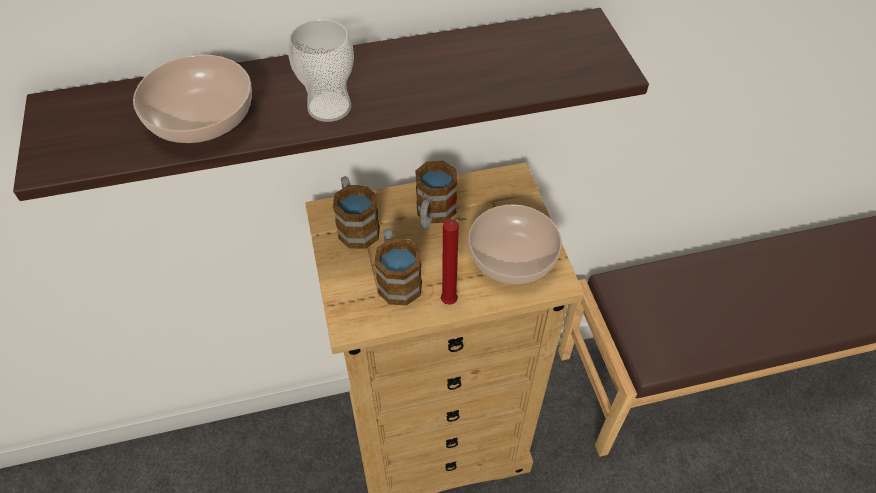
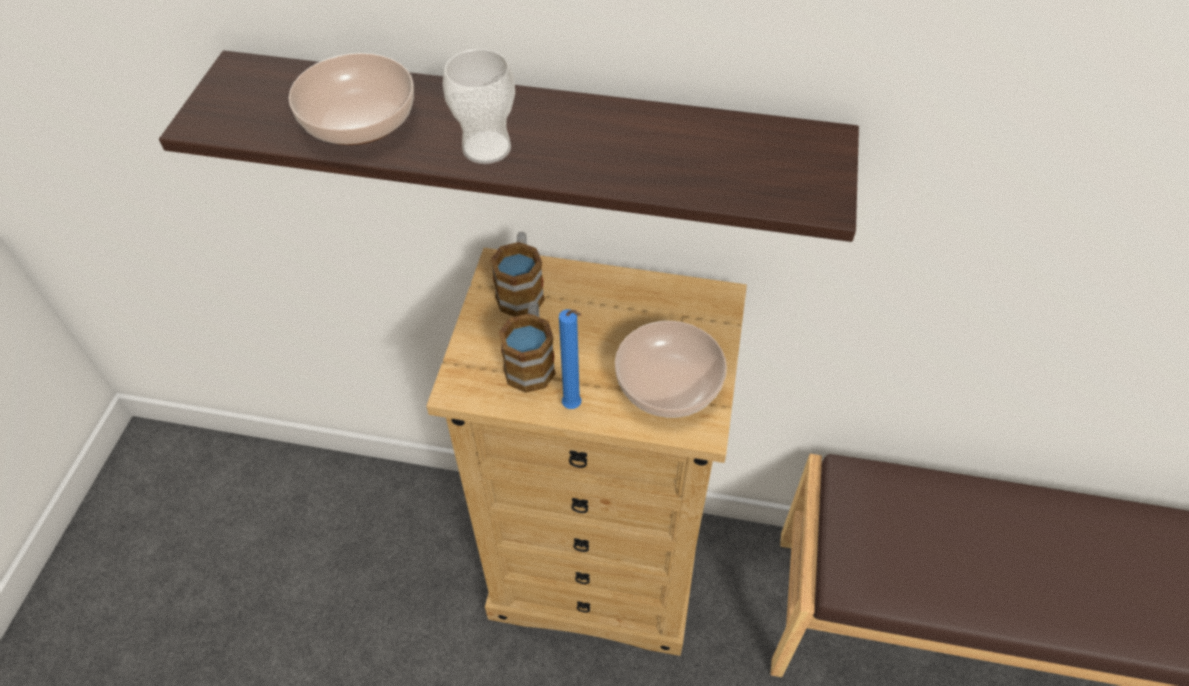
camera: 25 degrees right, 0 degrees up
mug [415,160,458,229] -> none
red candle [441,217,467,305] -> blue candle [559,309,582,409]

